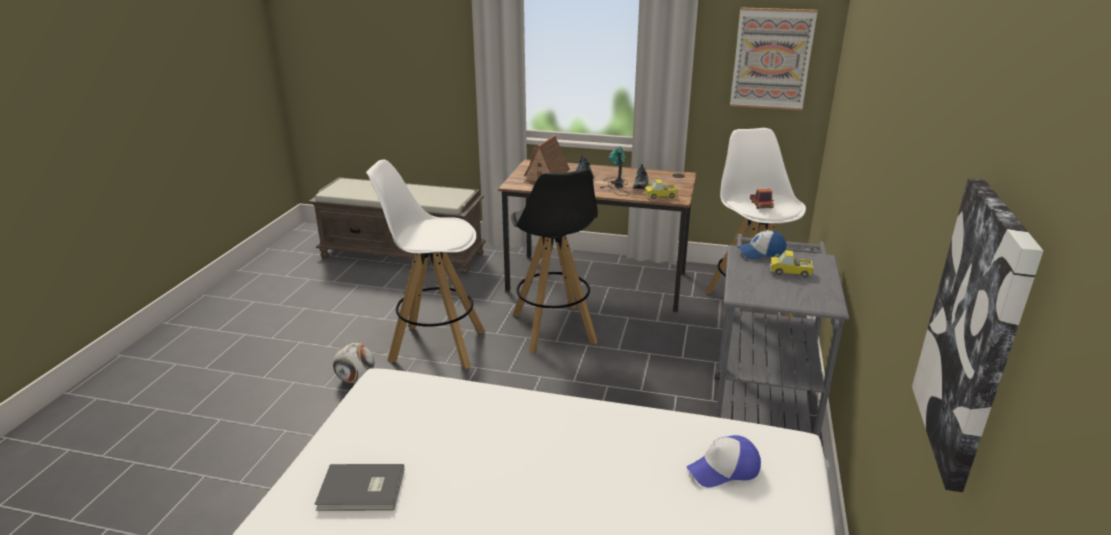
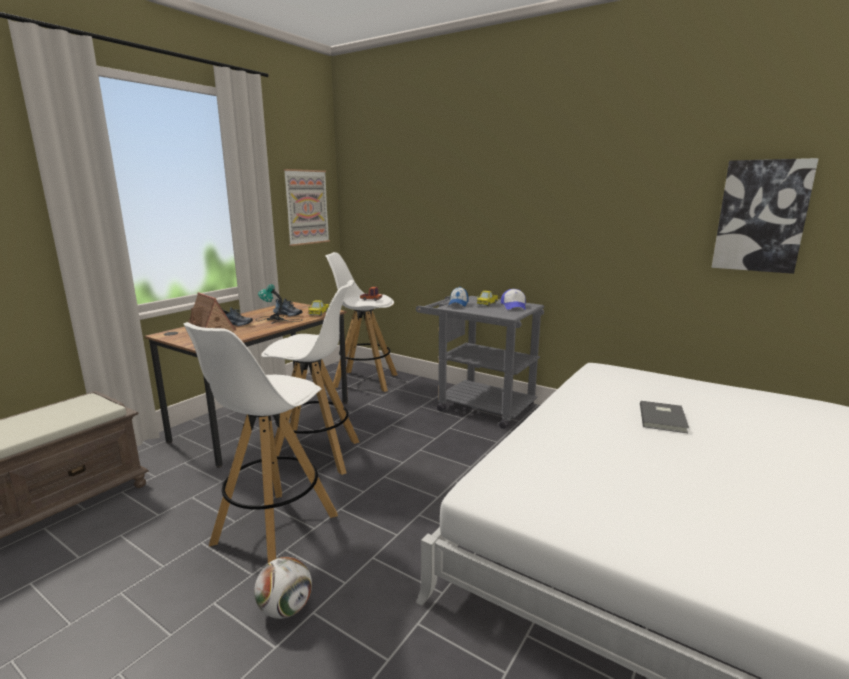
camera: 70 degrees left, 10 degrees down
grey book [315,464,404,511] -> grey book moved to [640,401,689,433]
black stool [511,169,598,354] -> white stool [261,280,359,475]
cap [687,435,761,488] -> cap moved to [501,289,526,310]

